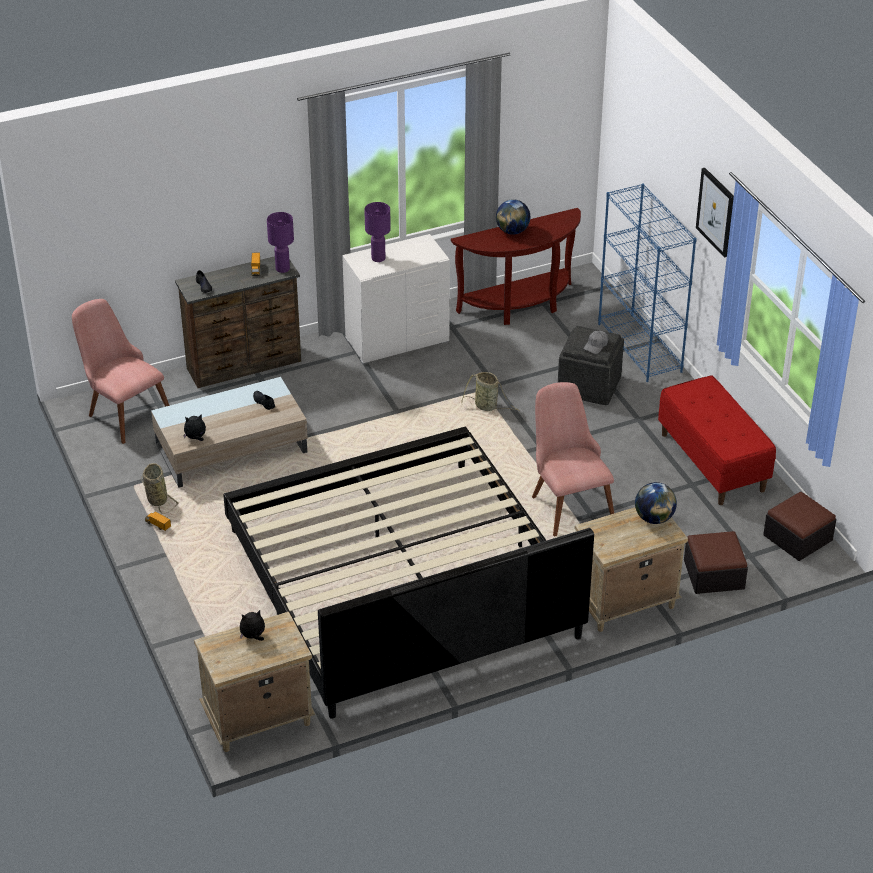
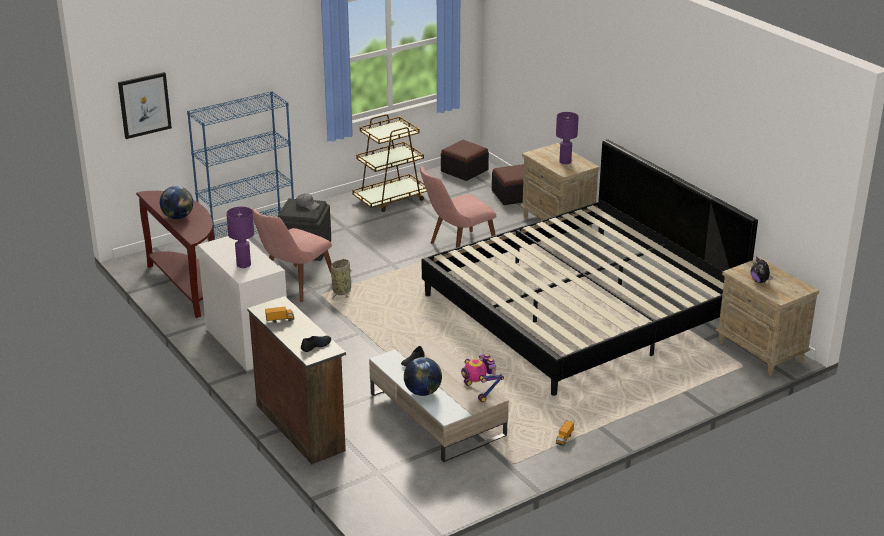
camera: 100 degrees left, 10 degrees down
pink chair [72,299,170,444] -> pink chair moved to [252,208,332,302]
basket [141,463,179,514] -> none
plush toy [183,414,206,441] -> toy robot [461,354,504,402]
purple table lamp [267,212,294,273] -> purple table lamp moved to [556,112,579,164]
globe [635,482,677,524] -> globe moved to [404,357,442,396]
red bench [658,375,776,505] -> brown cart [352,114,427,212]
picture [696,168,734,258] -> picture moved to [118,72,172,139]

